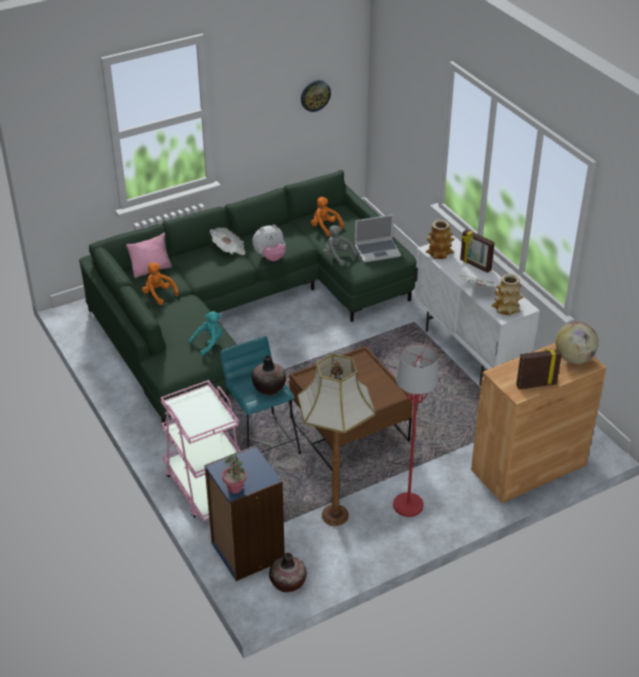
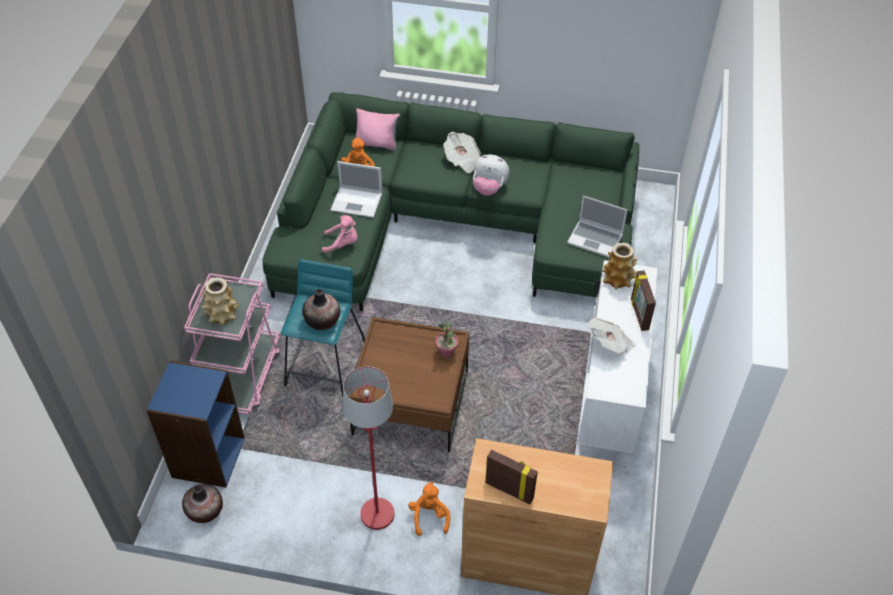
camera: 40 degrees right, 10 degrees up
turquoise plush toy [188,311,223,356] -> pink plush toy [322,215,357,253]
potted plant [222,454,246,494] -> potted plant moved to [435,322,458,358]
floor lamp [298,353,376,526] -> none
wall clock [301,80,331,112] -> none
orange plush toy [311,197,344,236] -> orange plush toy moved to [408,481,450,536]
grey plush toy [323,225,357,266] -> none
vase [492,274,523,315] -> vase moved to [201,277,239,325]
globe [555,322,599,364] -> none
none -> laptop [330,161,382,218]

